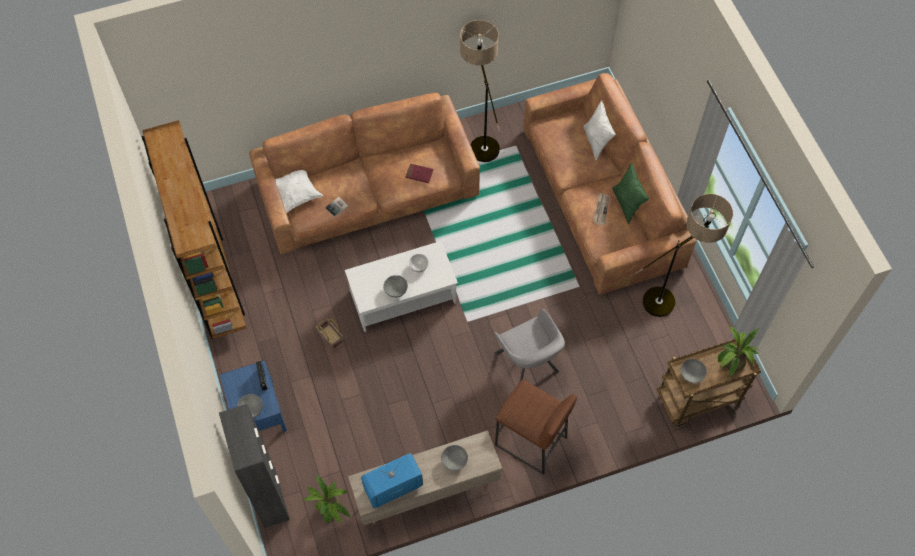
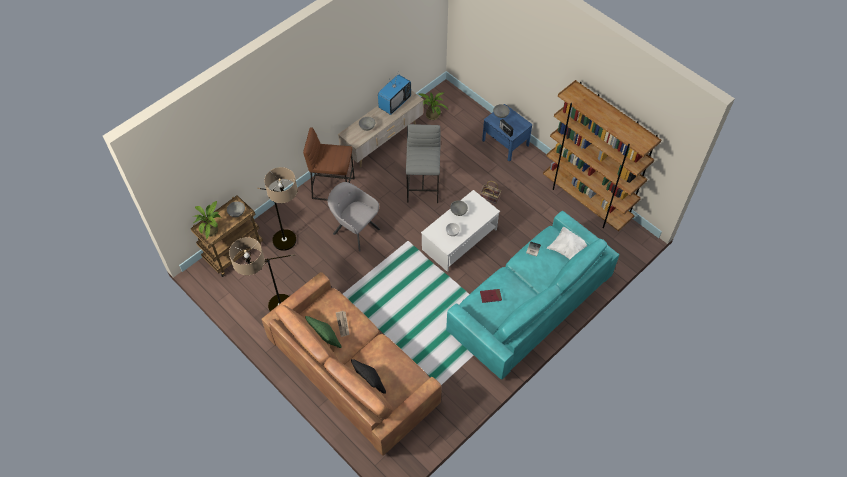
camera: 155 degrees right, 5 degrees down
black cabinet [219,404,290,528] -> none
brown sofa [249,93,480,254] -> turquoise sofa [446,211,619,380]
floor lamp [460,20,500,162] -> floor lamp moved to [257,167,298,251]
white pillow [583,100,615,160] -> black pillow [351,359,386,394]
none -> grey stool [406,124,441,203]

